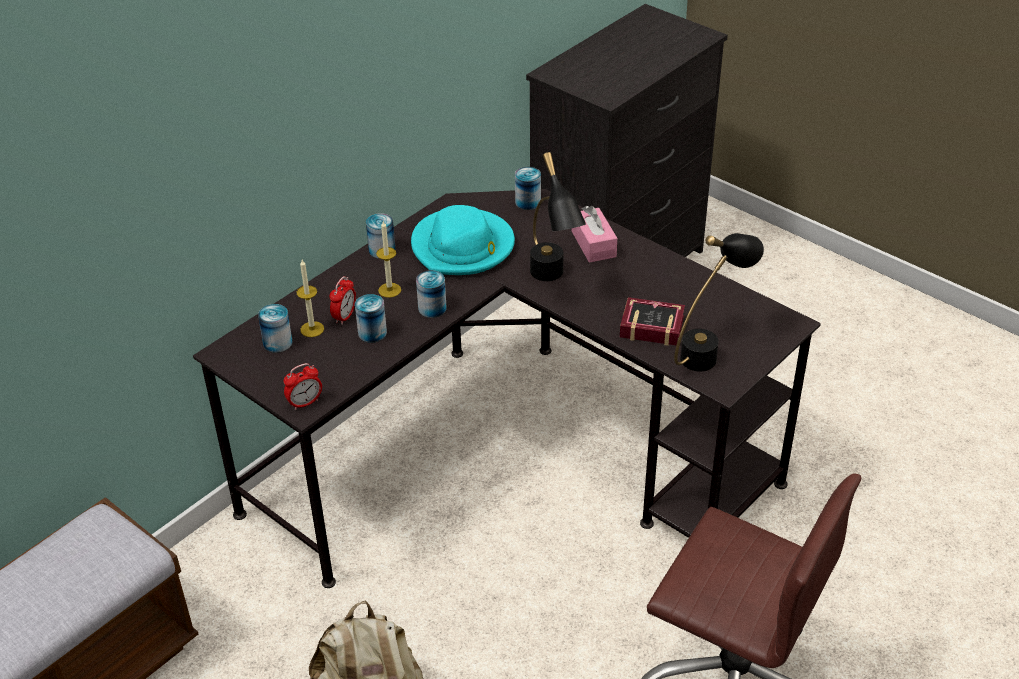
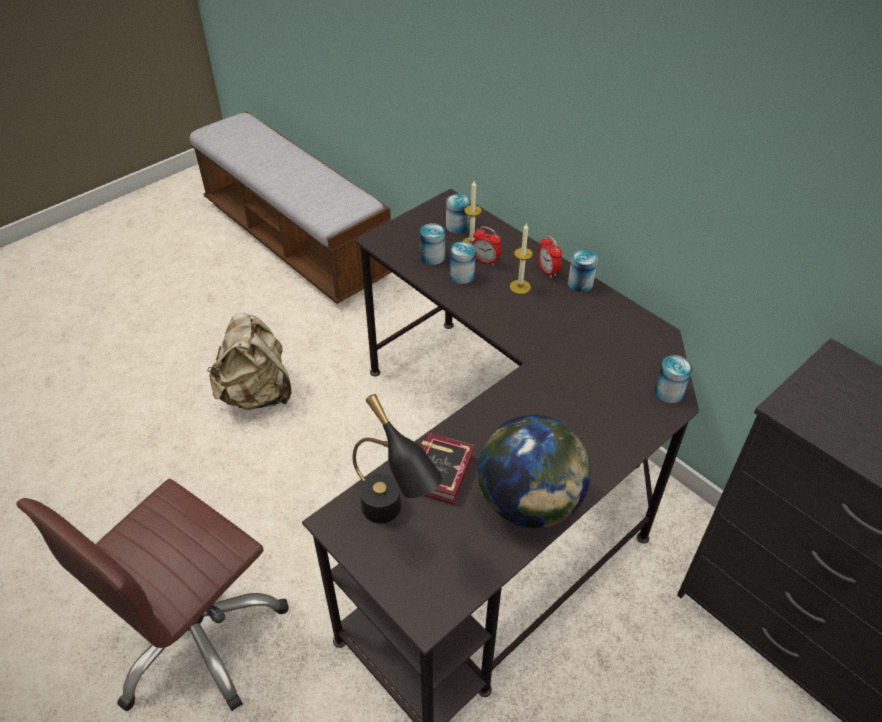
camera: 95 degrees right, 5 degrees up
alarm clock [284,363,322,410] -> alarm clock moved to [538,236,562,278]
turquoise hat [411,205,515,275] -> none
can [416,270,447,318] -> can moved to [420,223,445,265]
black table lamp [530,152,586,281] -> none
pink tissue box [572,206,617,263] -> none
none -> globe [478,415,591,528]

